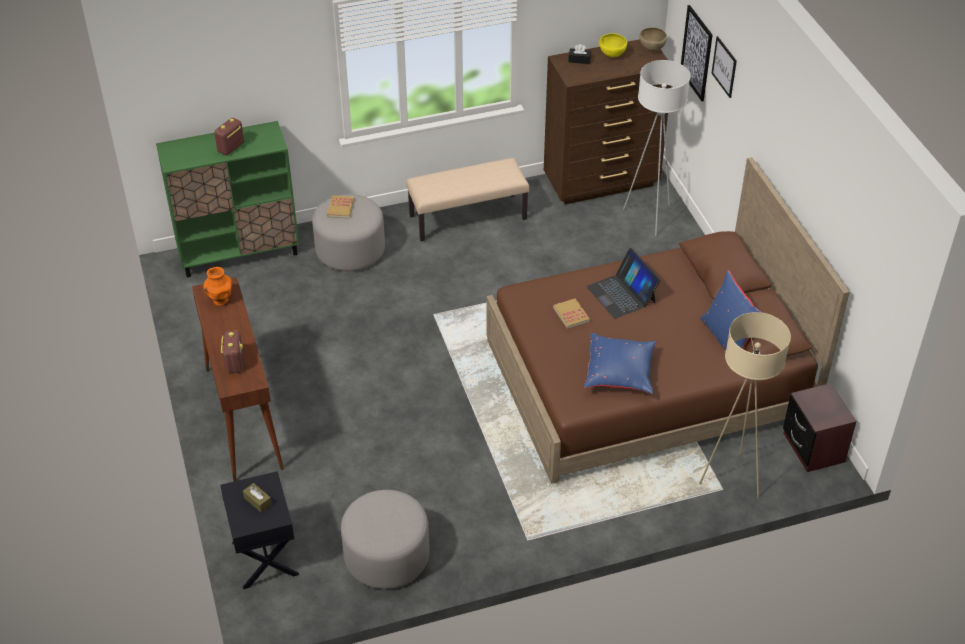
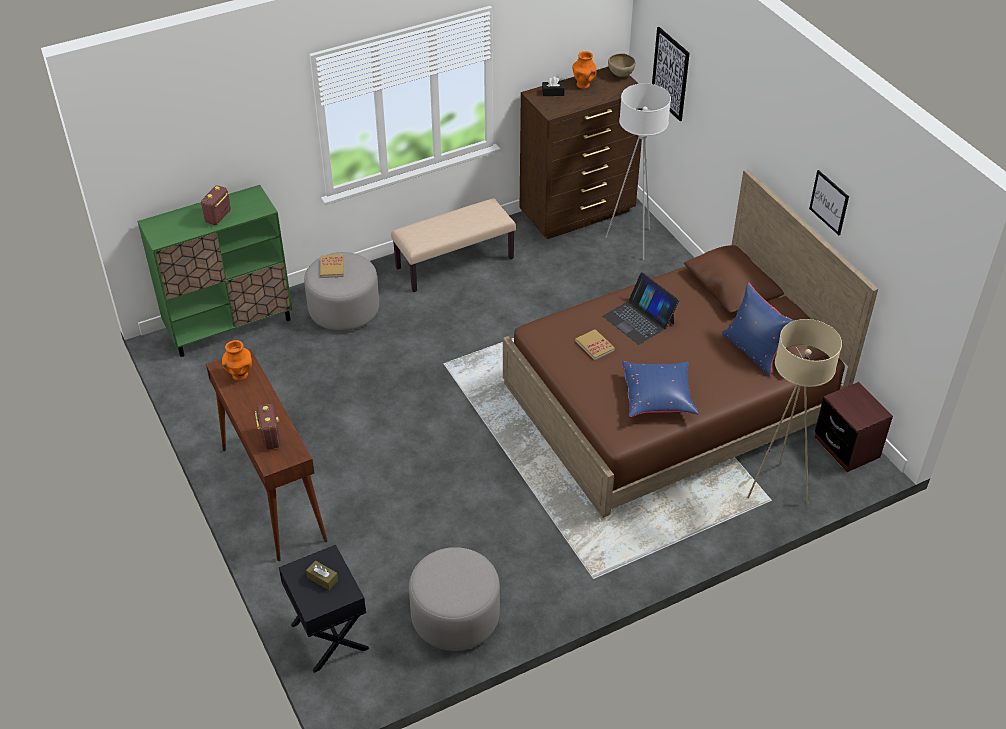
camera: 10 degrees left, 0 degrees up
yellow bowl [599,33,627,57] -> orange vase [572,51,597,89]
picture [711,36,737,98] -> picture moved to [809,170,849,235]

